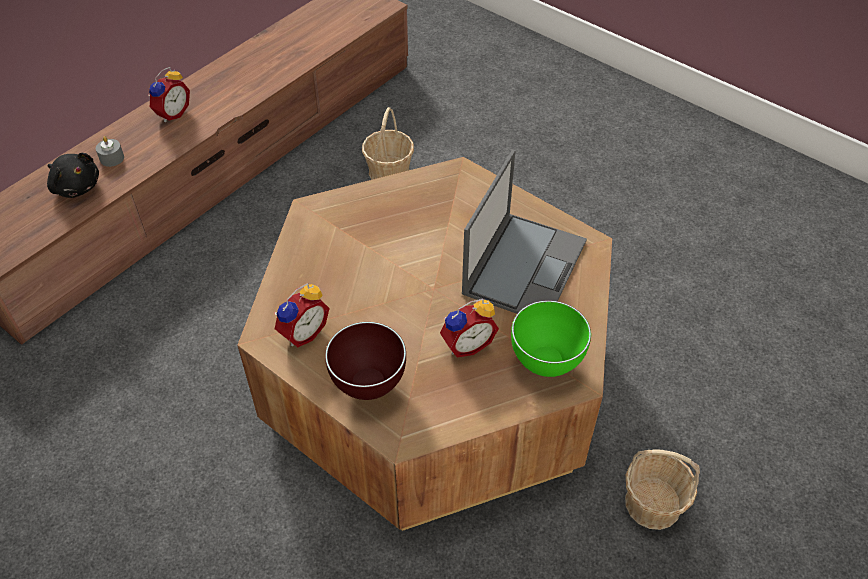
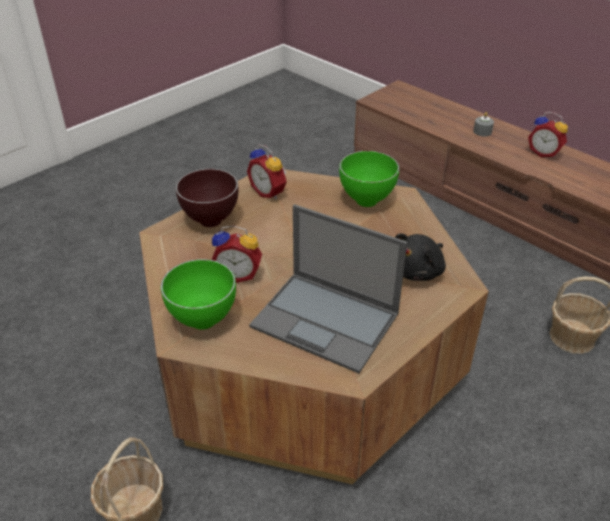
camera: 95 degrees right, 10 degrees down
black plush toy [47,153,99,198] -> black plush toy moved to [395,233,446,281]
alarm clock [440,299,499,358] -> alarm clock turned 60 degrees counterclockwise [211,225,262,283]
none -> green bowl [339,151,399,207]

